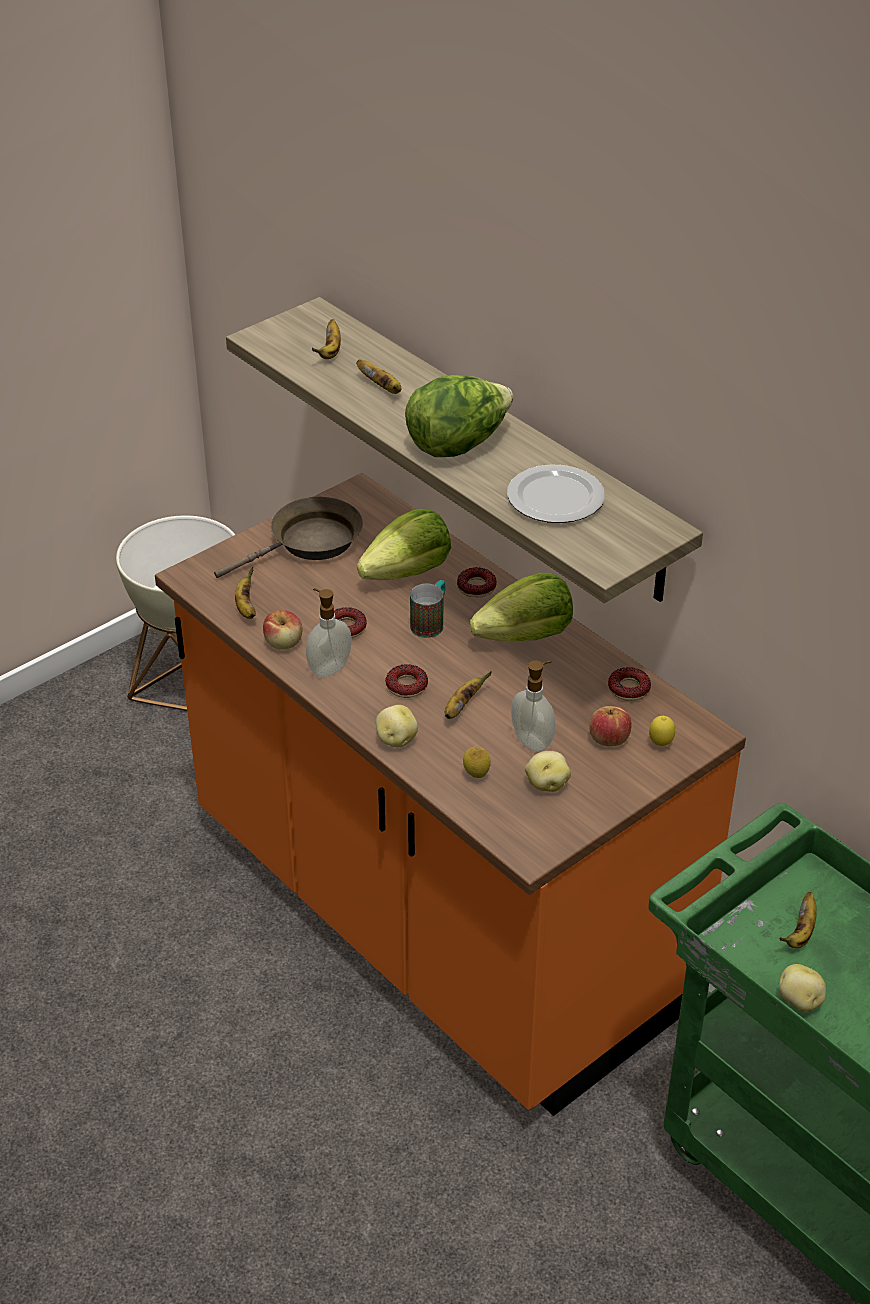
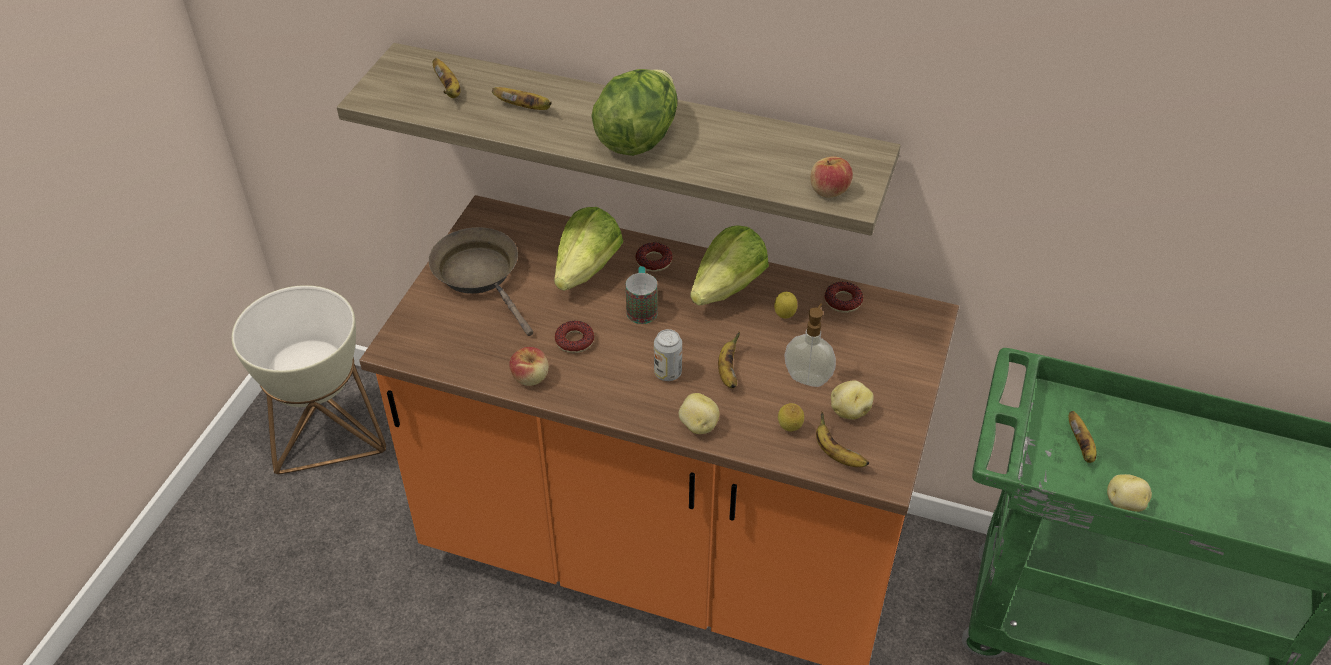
camera: 30 degrees left, 5 degrees up
brown frying pan [214,497,363,578] -> brown frying pan turned 60 degrees counterclockwise [429,227,533,336]
banana [235,567,256,619] -> banana moved to [816,412,869,467]
soap dispenser [306,588,352,678] -> none
donut [385,664,428,698] -> can [654,329,682,381]
plate [507,464,605,523] -> none
apple [589,706,632,746] -> apple moved to [810,156,853,197]
lemon [649,716,675,746] -> lemon moved to [774,292,797,318]

